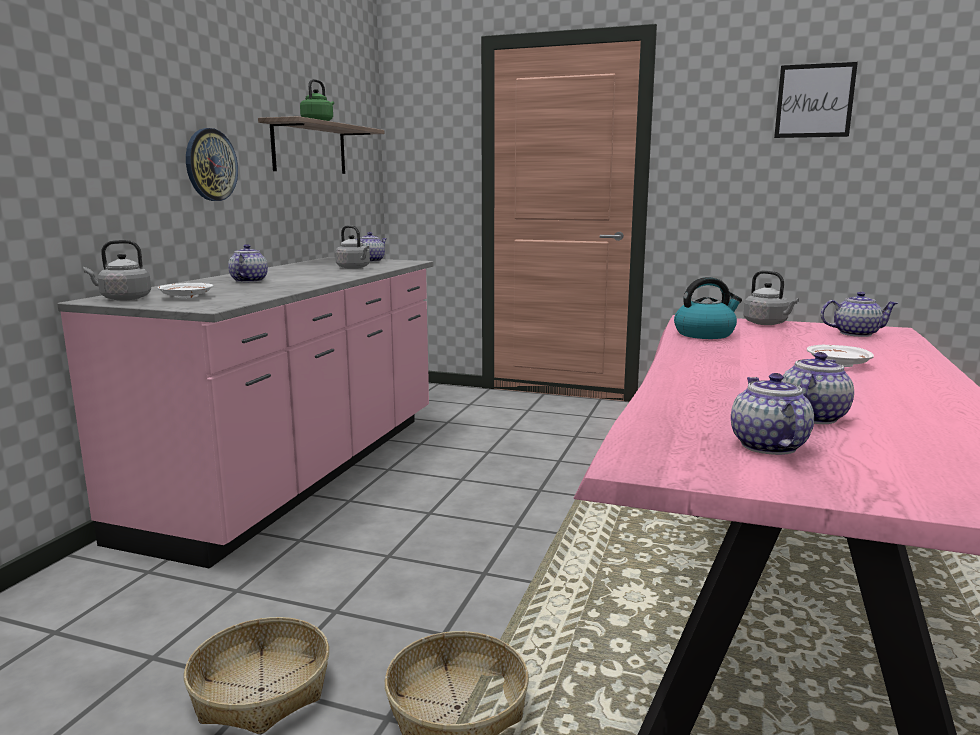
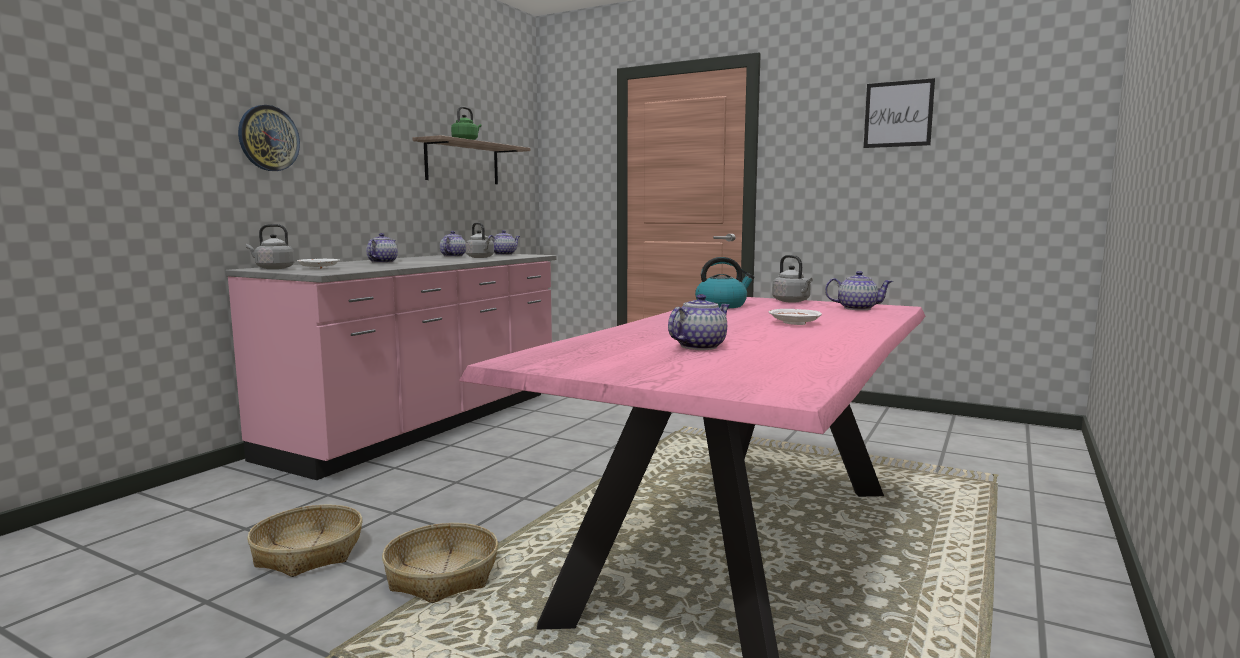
camera: 10 degrees right, 5 degrees down
wall clock [186,128,238,201] -> wall clock moved to [238,105,300,171]
teapot [731,373,814,455] -> teapot moved to [440,231,466,257]

